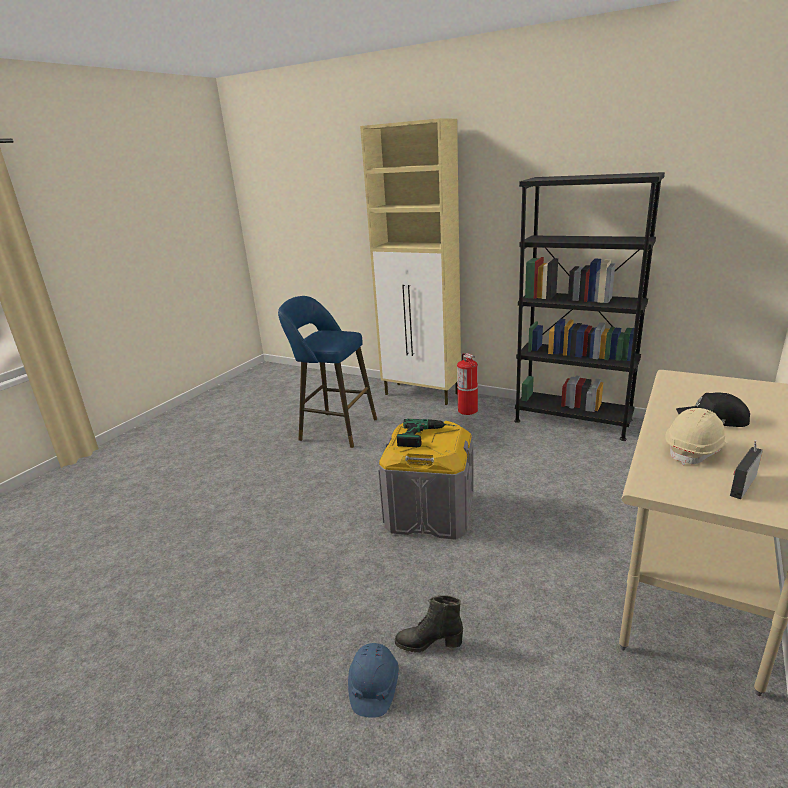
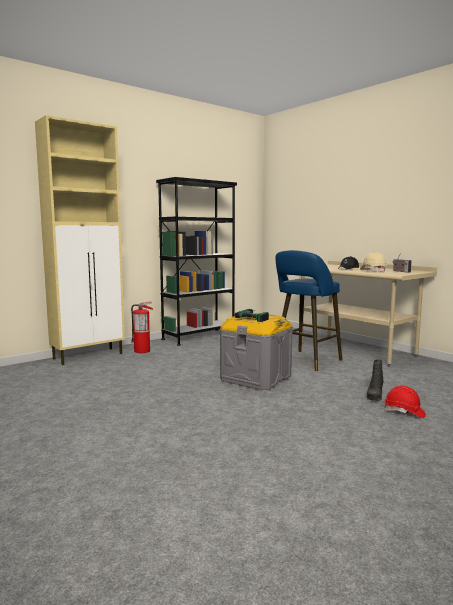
camera: 70 degrees left, 15 degrees down
blue stool [278,296,377,448] -> blue stool moved to [275,250,342,371]
blue hard hat [348,643,399,718] -> red hard hat [384,386,426,418]

